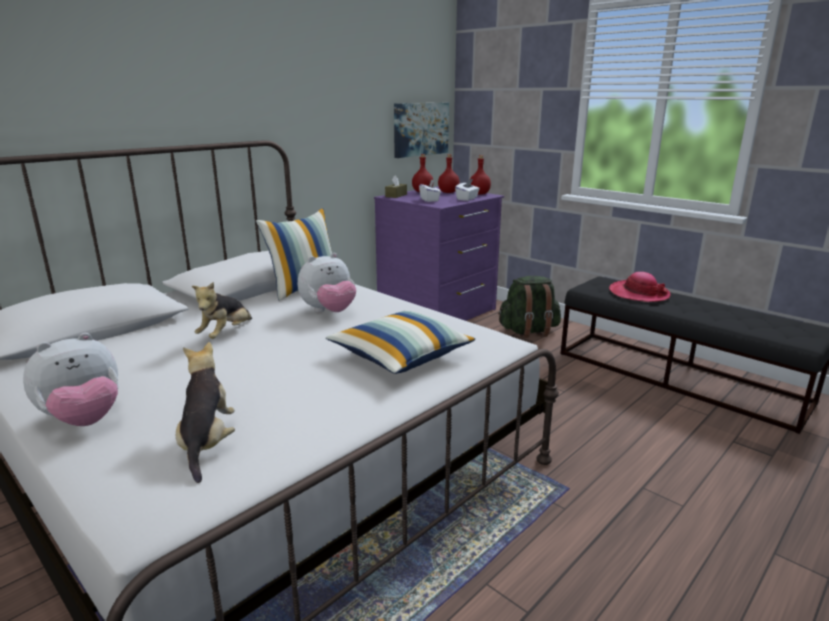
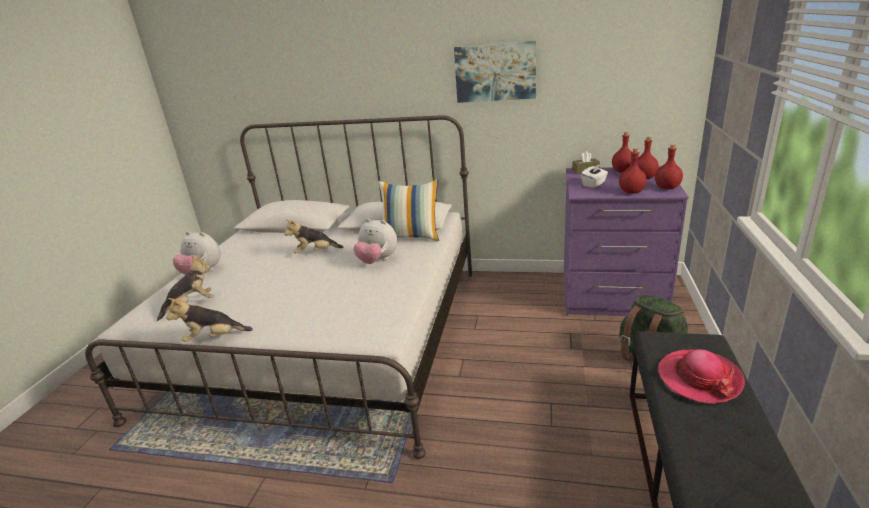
camera: 60 degrees right, 5 degrees up
pillow [326,311,475,374] -> none
picture [394,103,449,158] -> picture moved to [454,41,536,103]
white tissue box [455,179,480,201] -> red bottle [619,148,647,194]
none -> plush toy [166,298,253,342]

